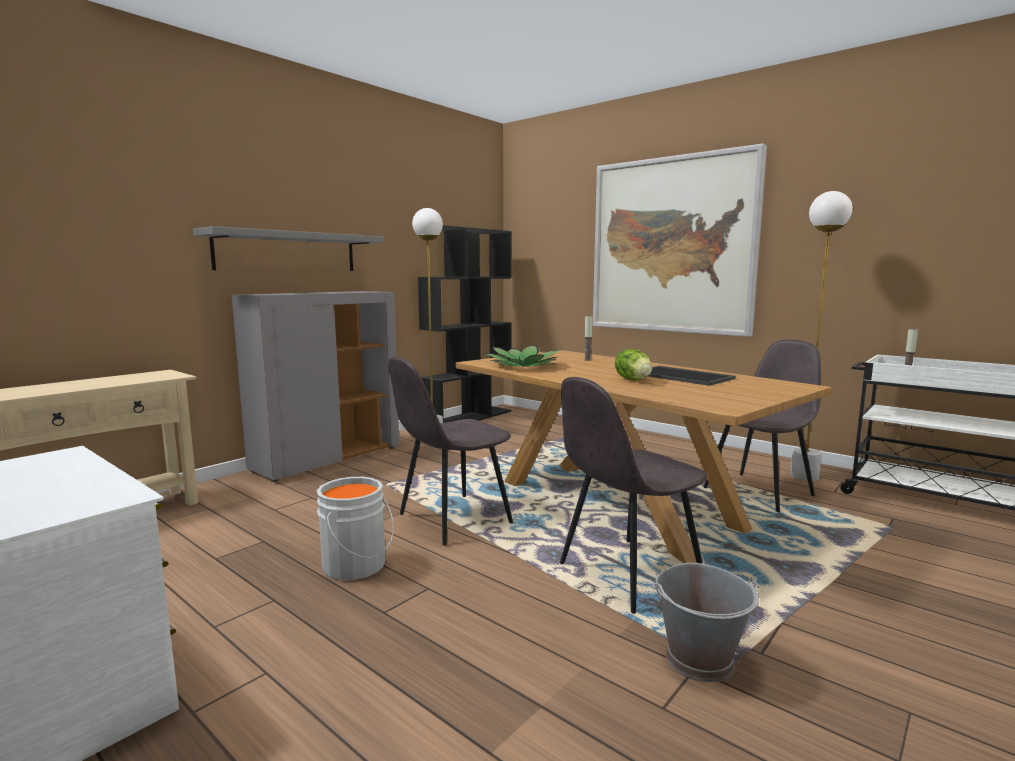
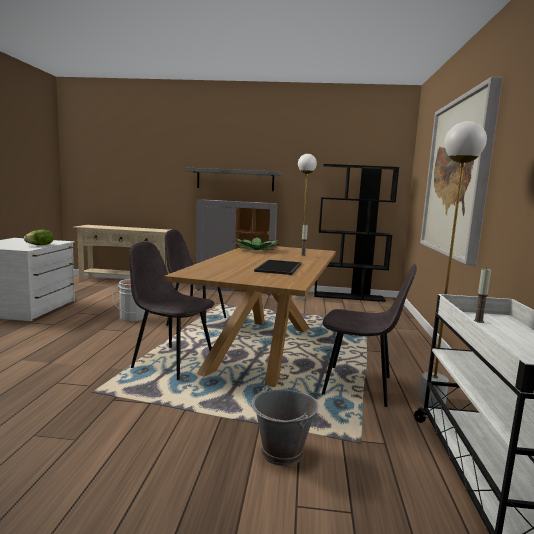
camera: 55 degrees right, 0 degrees up
lettuce [615,349,652,380] -> lettuce moved to [24,230,54,245]
grey bucket [652,563,759,682] -> grey bucket moved to [252,385,318,466]

